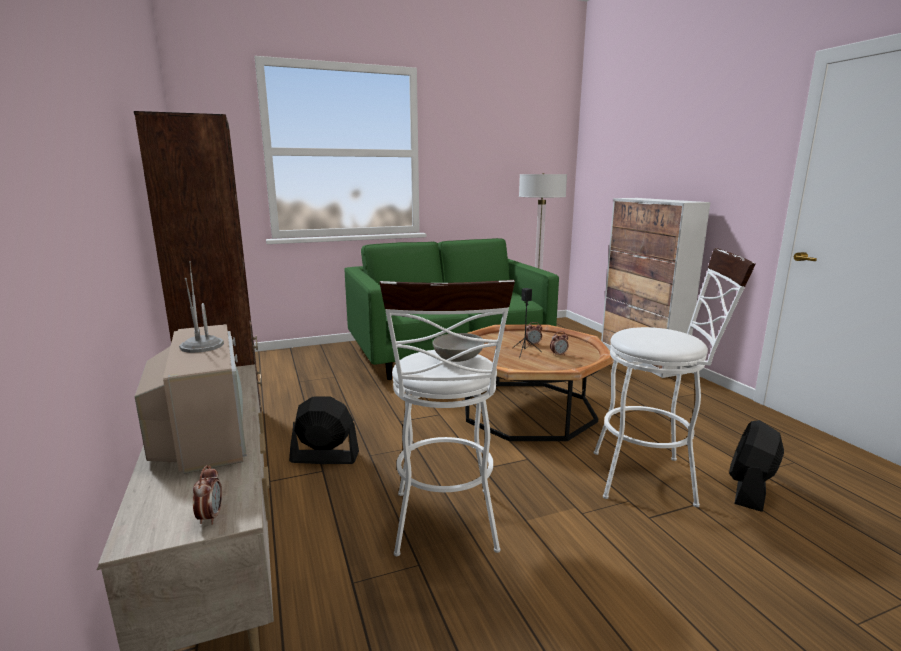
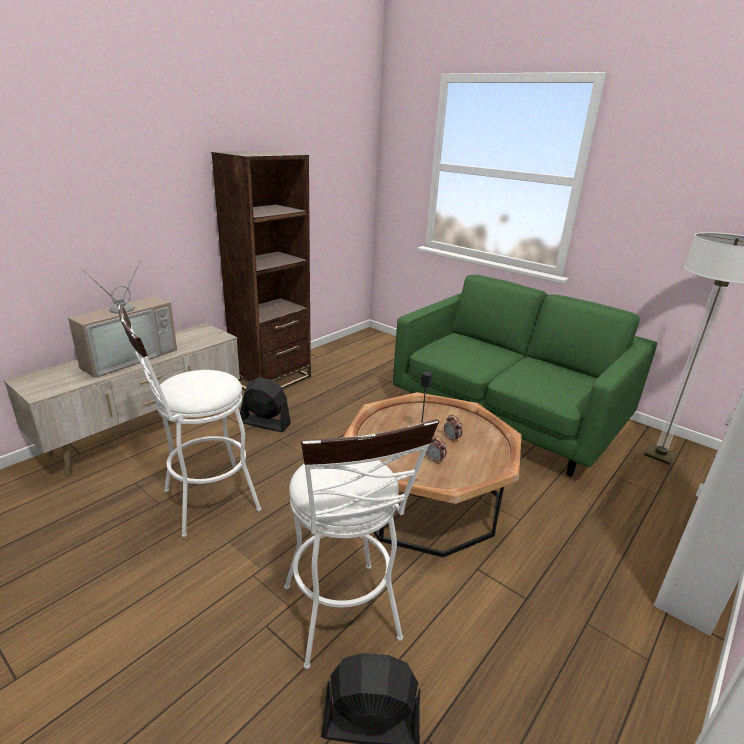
camera: 60 degrees right, 10 degrees up
alarm clock [193,465,222,525] -> none
black fan [289,396,359,464] -> black fan turned 45 degrees counterclockwise [240,378,291,432]
grey bowl [432,333,485,362] -> none

